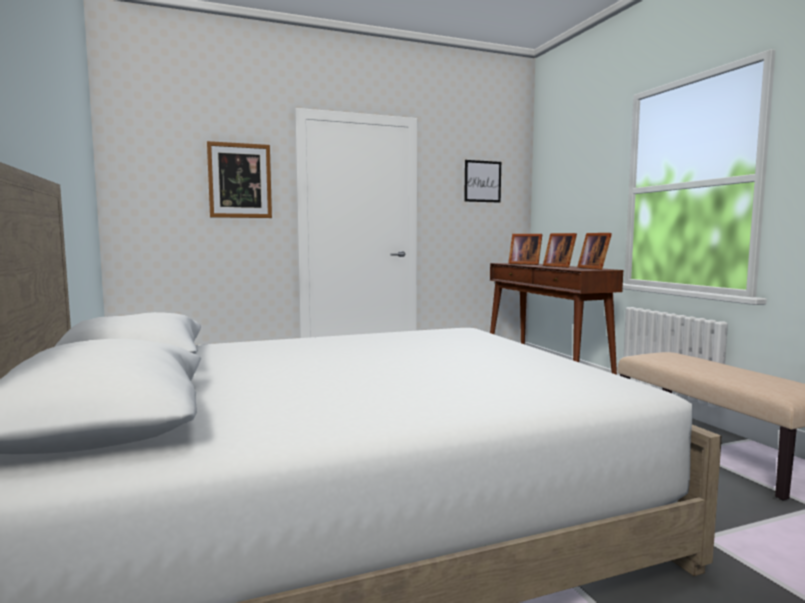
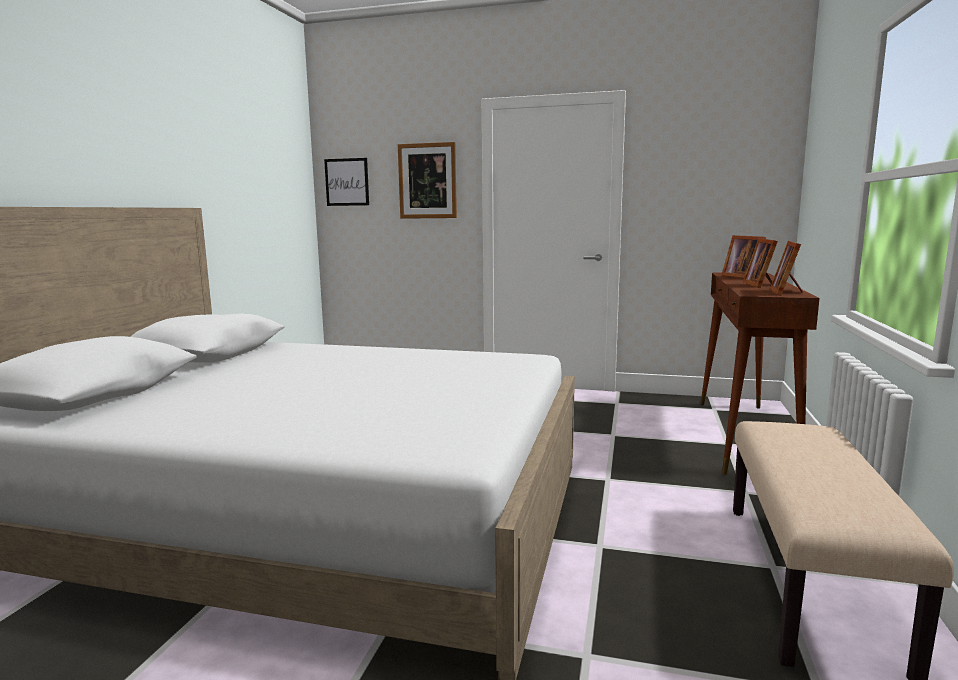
camera: 35 degrees right, 5 degrees up
picture [464,160,501,203] -> picture moved to [324,158,369,206]

